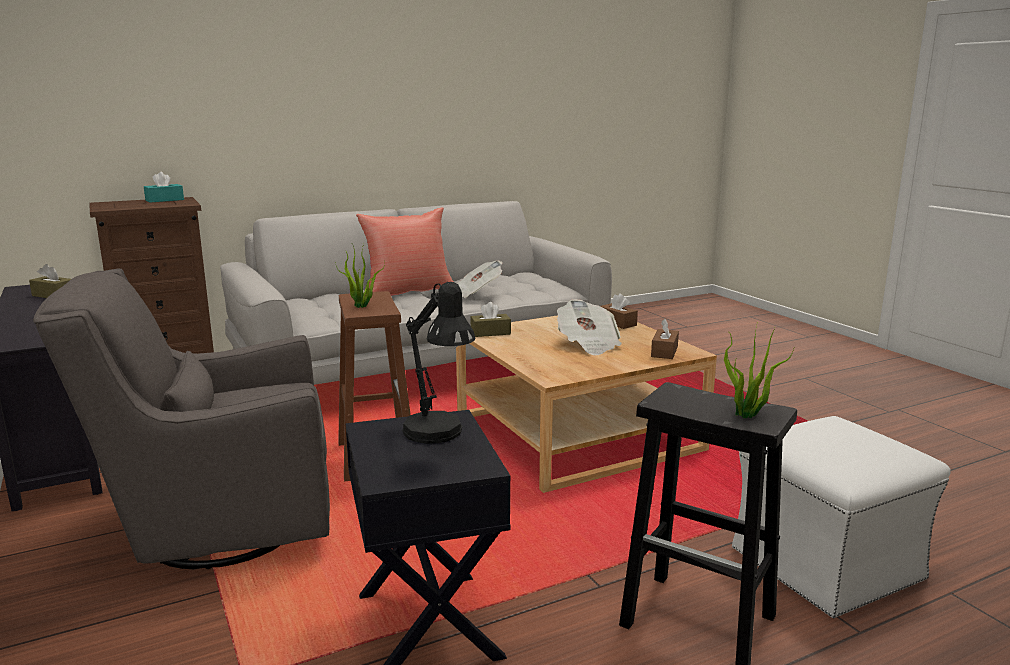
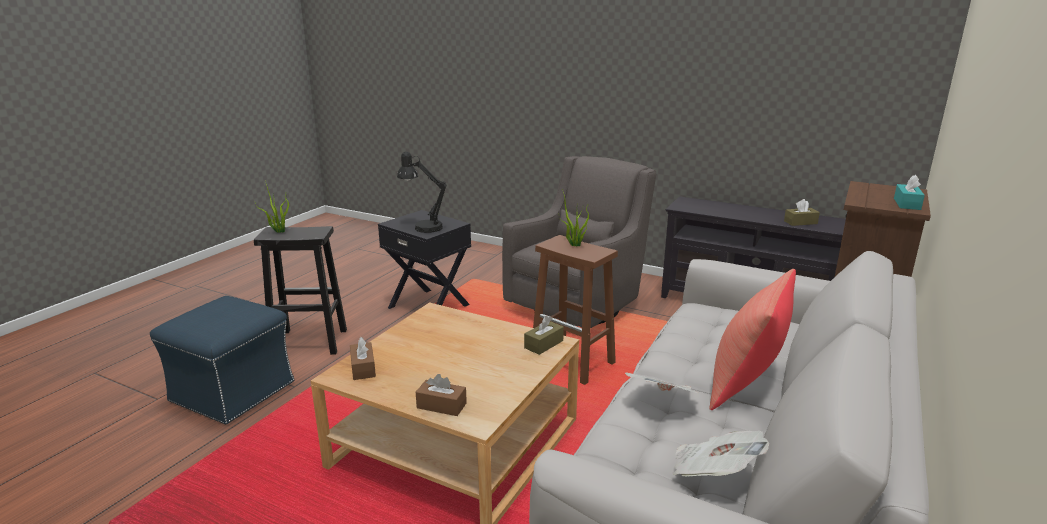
camera: 145 degrees right, 5 degrees up
newspaper [557,299,622,356] -> newspaper moved to [673,431,769,476]
white ottoman [732,416,951,618] -> blue ottoman [150,296,294,424]

